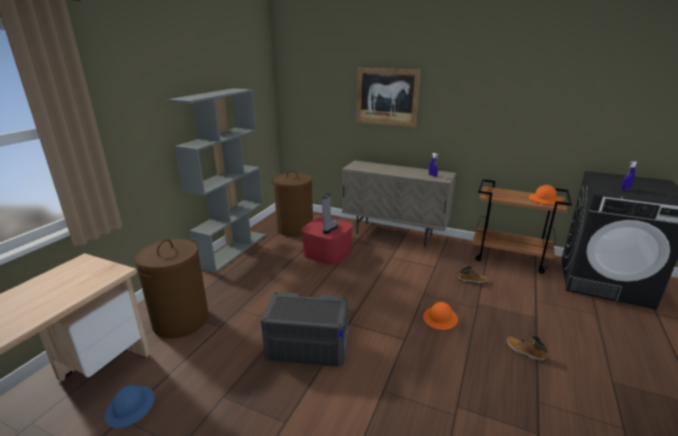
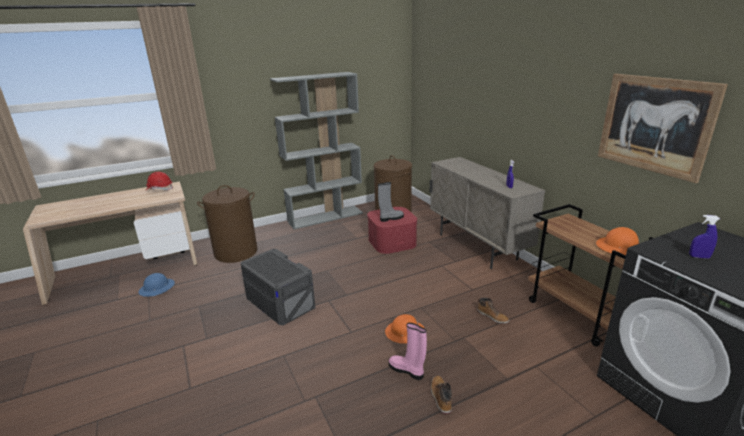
camera: 40 degrees right, 0 degrees up
picture [356,68,421,127] -> picture moved to [598,74,728,183]
none -> red hard hat [145,172,173,191]
none -> pink boot [389,323,427,380]

